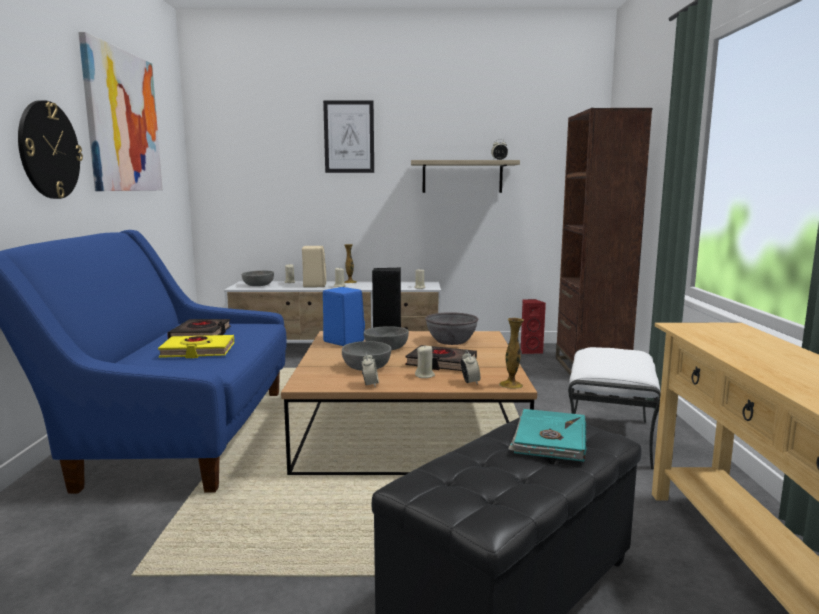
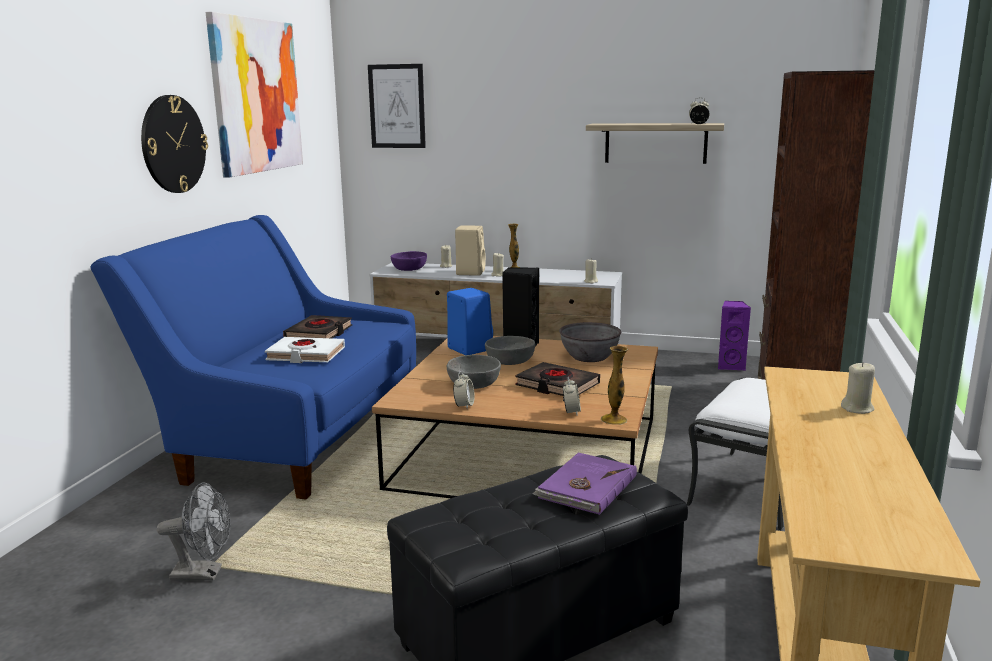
camera: 15 degrees right, 5 degrees up
yellow book [158,335,234,358] -> white book [265,337,345,363]
grey bowl [242,270,274,286] -> purple bowl [391,251,427,271]
picture [323,100,374,173] -> picture moved to [368,64,426,148]
beige candle [415,346,435,378] -> beige candle moved to [841,362,875,414]
turquoise book [508,409,586,462] -> purple book [532,453,637,515]
red speaker [521,299,546,354] -> purple speaker [718,301,751,370]
none -> grey fan [157,482,230,581]

